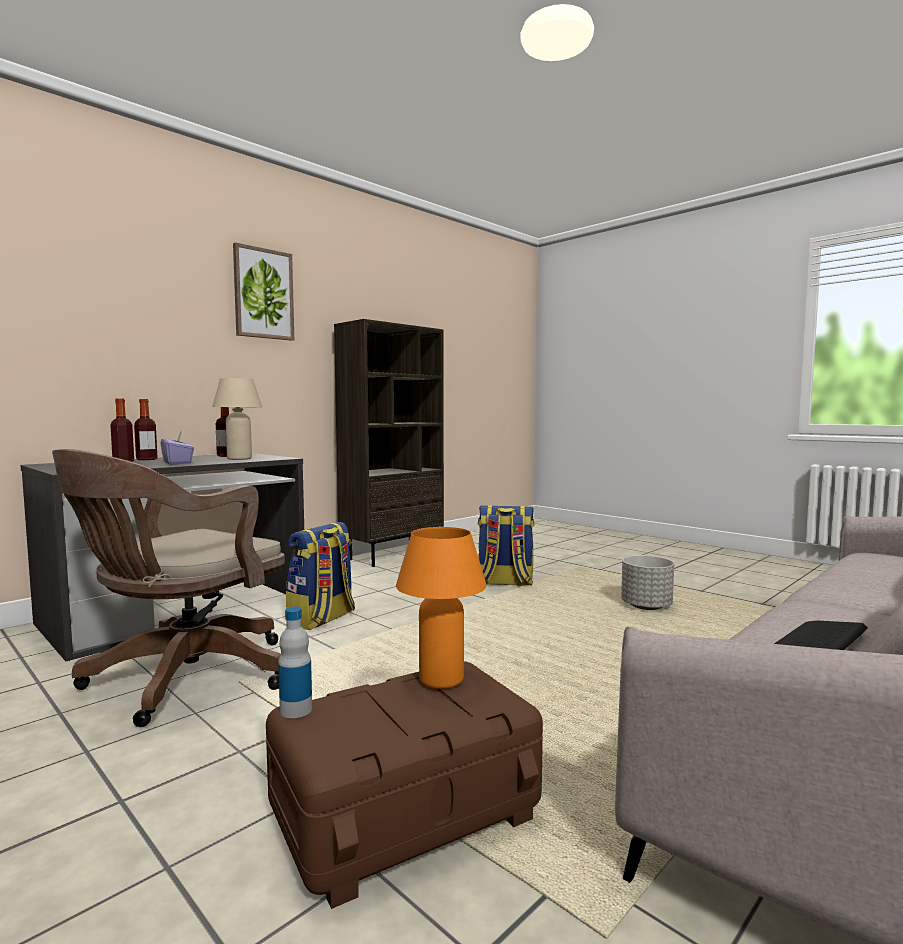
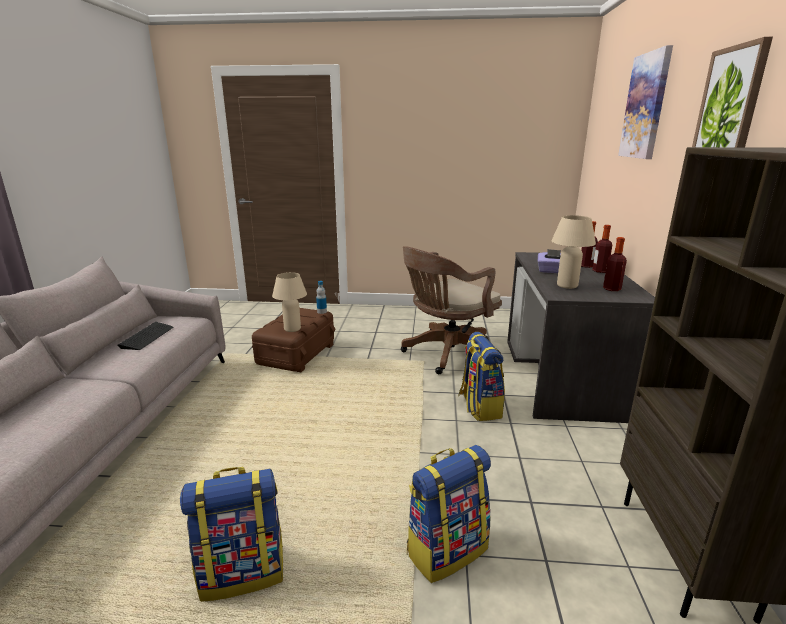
camera: 140 degrees right, 15 degrees up
brown office chair [52,449,285,727] -> brown office chair turned 120 degrees counterclockwise [401,246,502,374]
orange table lamp [396,527,487,689] -> beige table lamp [272,272,307,332]
grey planter [621,555,674,610] -> backpack [180,467,283,602]
none -> picture [618,45,673,159]

